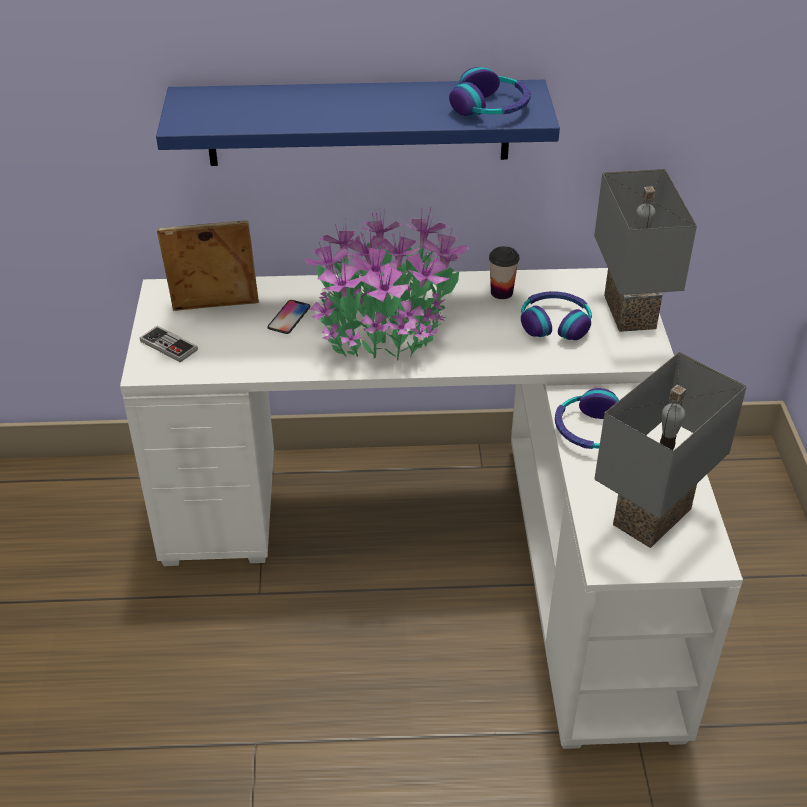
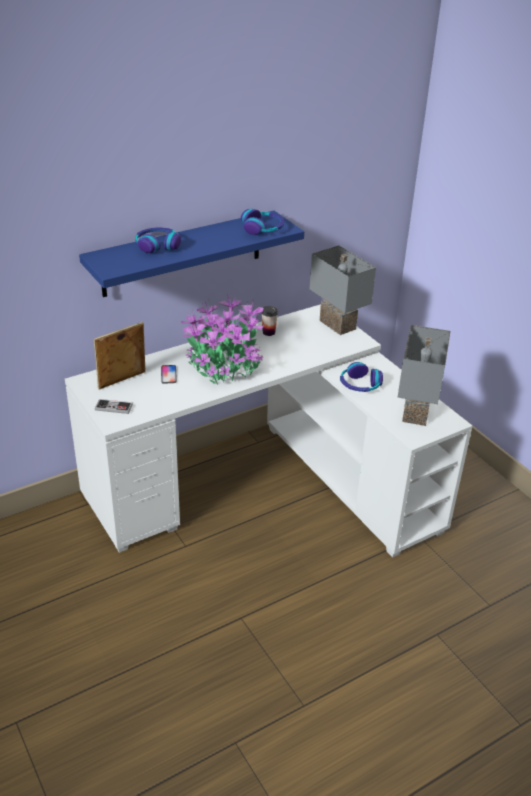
camera: 30 degrees left, 5 degrees down
headphones [521,291,592,340] -> headphones moved to [135,228,181,253]

